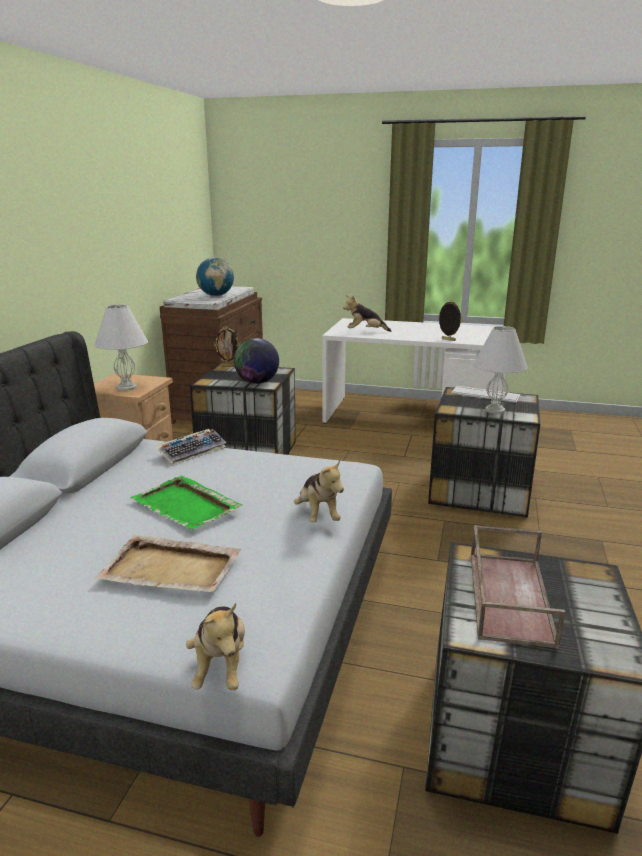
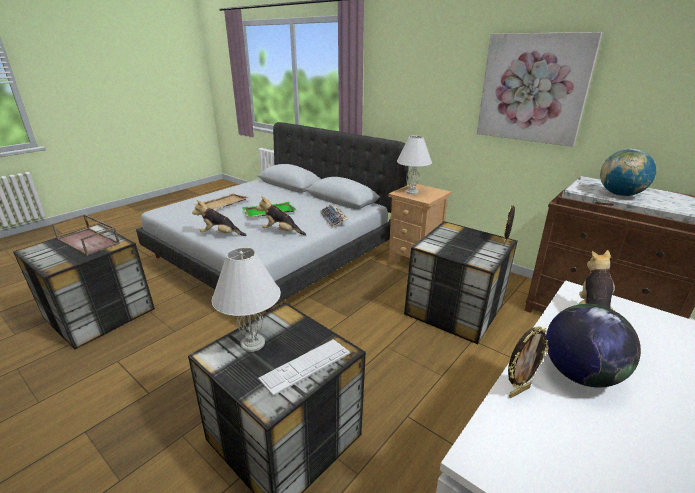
camera: 115 degrees right, 5 degrees up
plush toy [186,603,245,690] -> plush toy moved to [256,196,306,235]
globe [234,338,279,384] -> globe moved to [546,304,641,387]
none -> picture [477,32,602,147]

